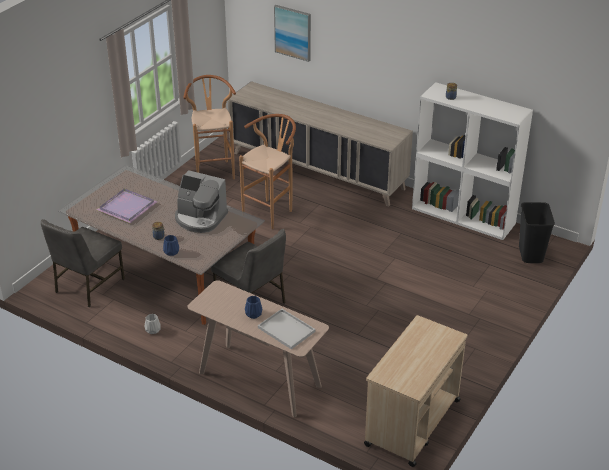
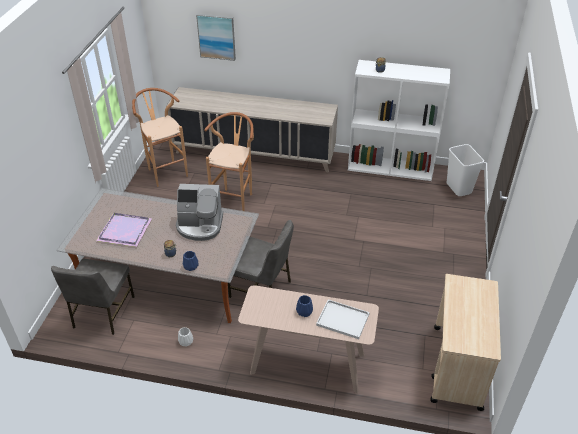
camera: 20 degrees left, 5 degrees up
black trash can [519,202,555,263] -> white trash can [447,144,484,196]

